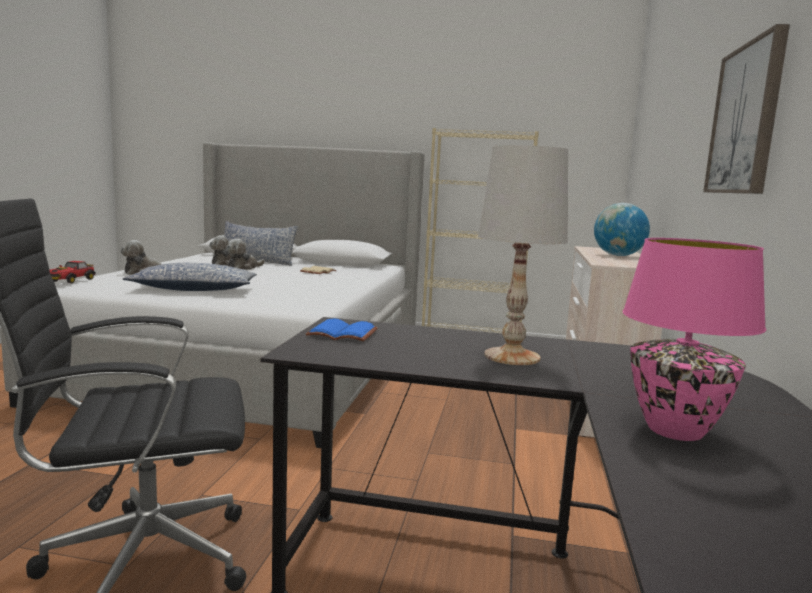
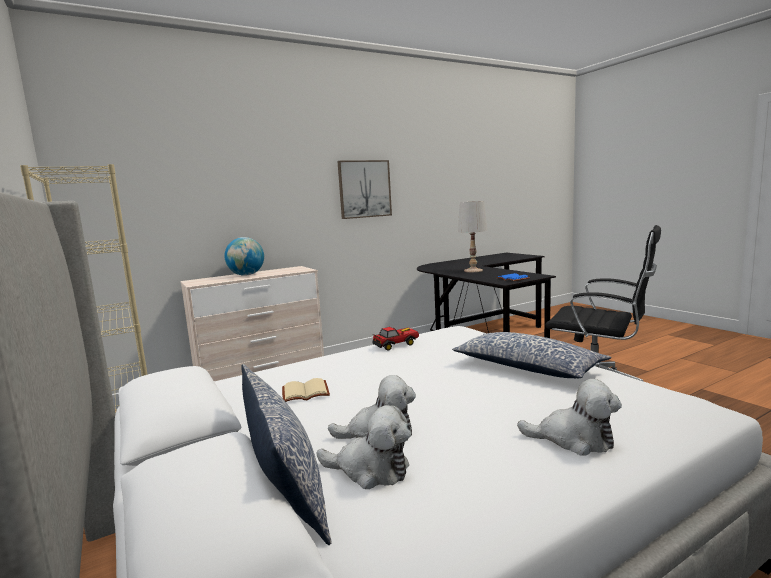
camera: 130 degrees left, 0 degrees up
toy car [49,261,96,283] -> toy car moved to [372,327,419,351]
pink table lamp [623,238,766,441] -> none

